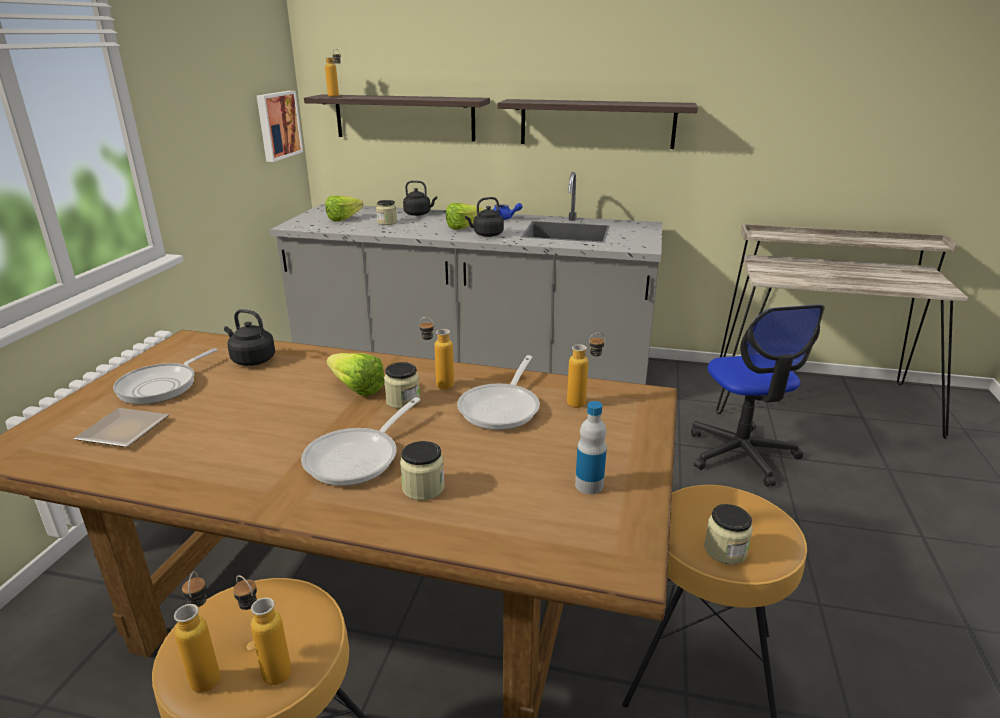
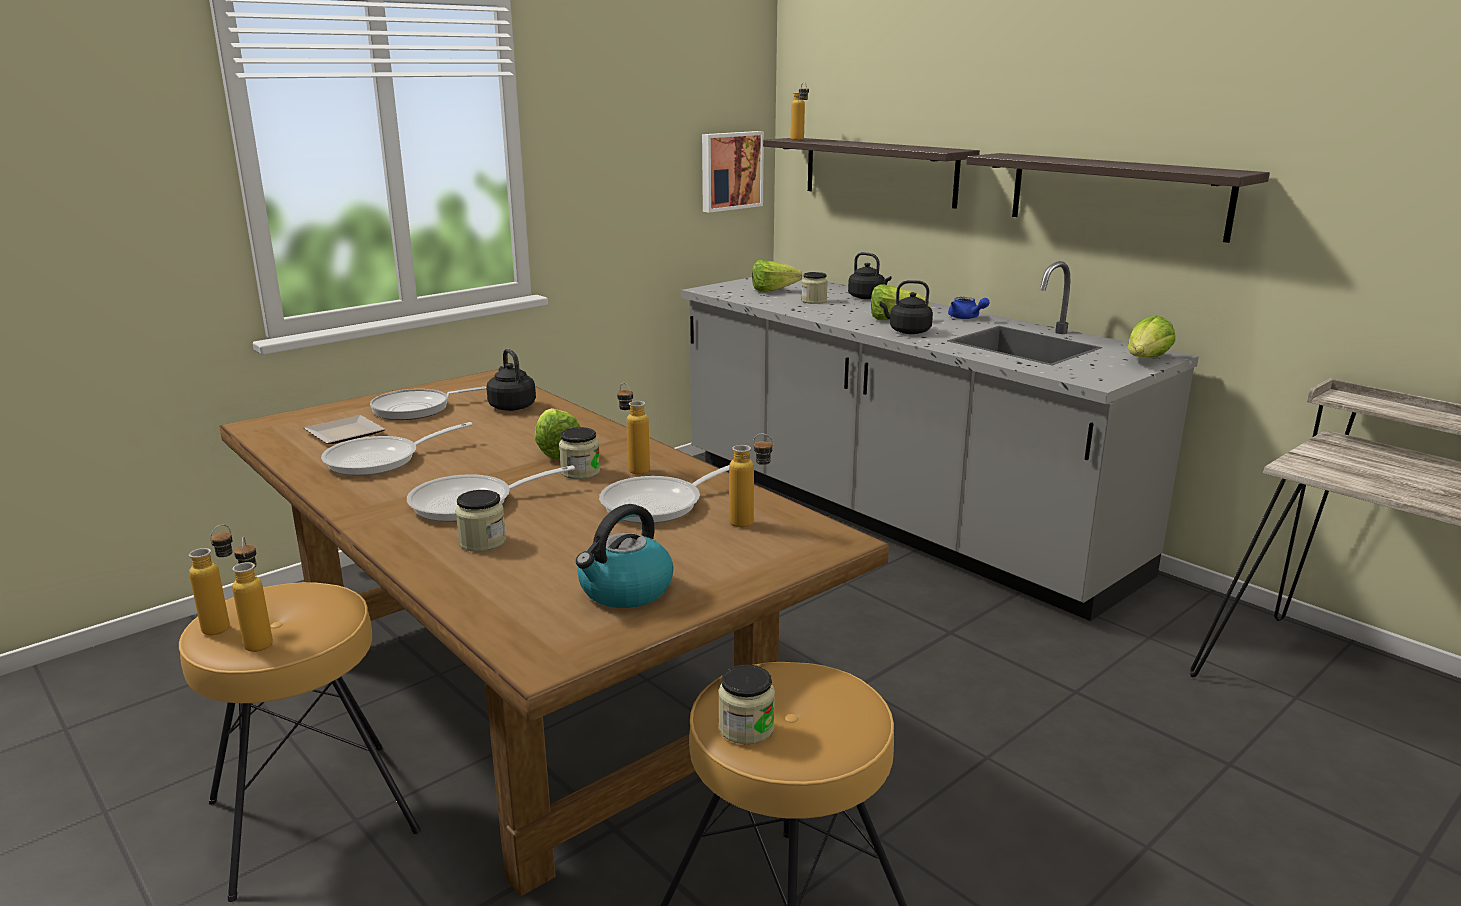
camera: 35 degrees right, 5 degrees down
bottle [575,401,607,494] -> kettle [576,504,674,608]
office chair [691,305,825,487] -> none
none -> frying pan [321,422,473,476]
none -> lettuce [1128,315,1175,357]

